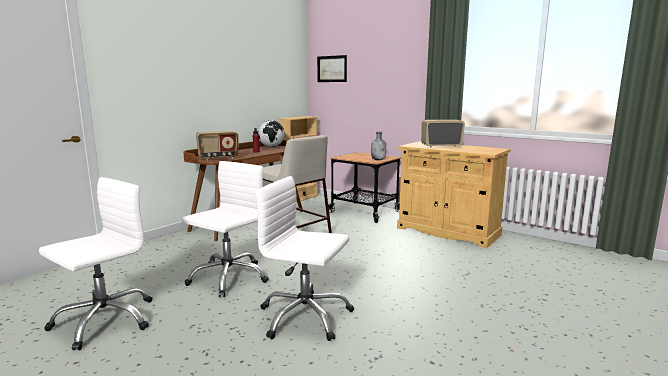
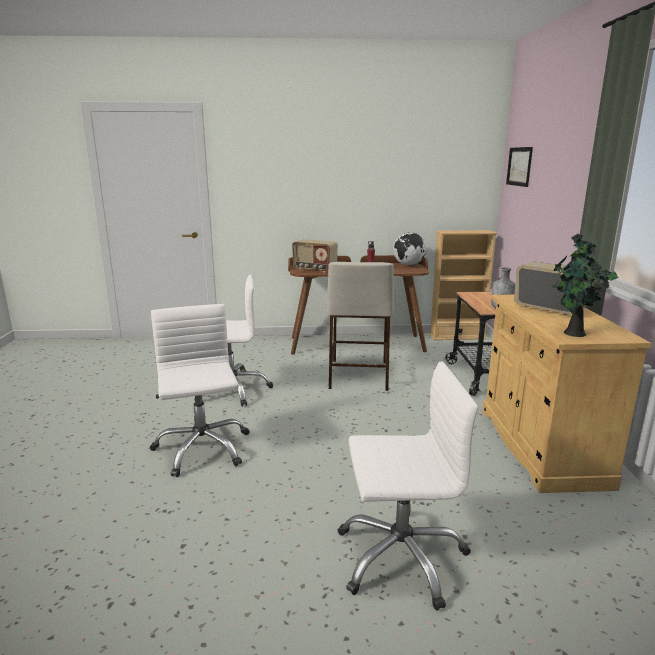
camera: 50 degrees right, 5 degrees up
white office chair [39,177,152,350] -> white office chair moved to [338,361,478,610]
none -> potted plant [550,234,618,337]

